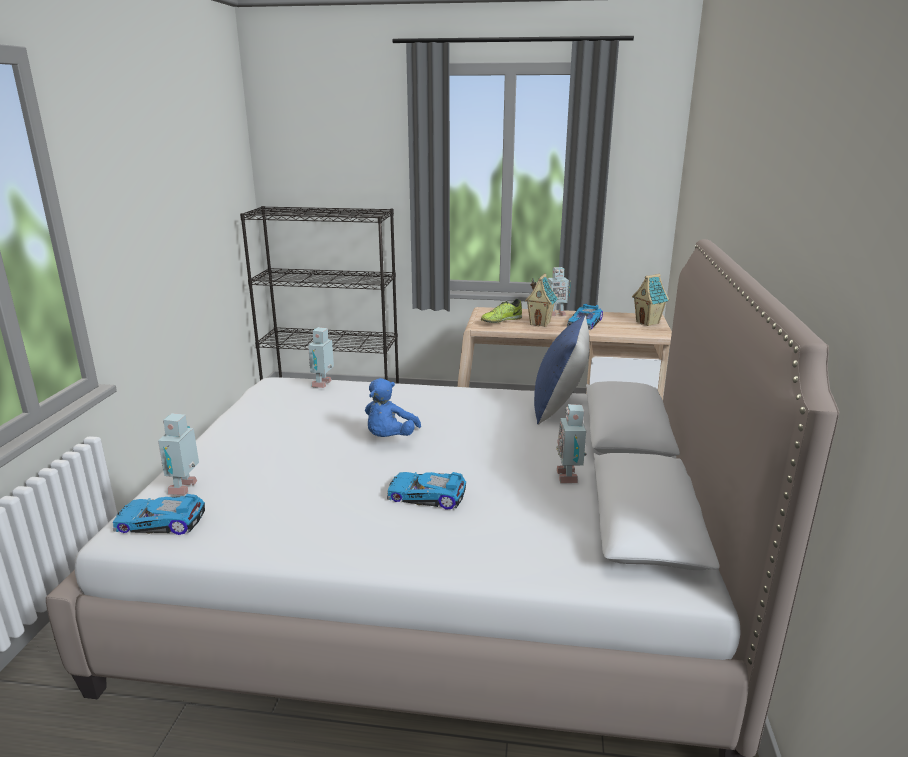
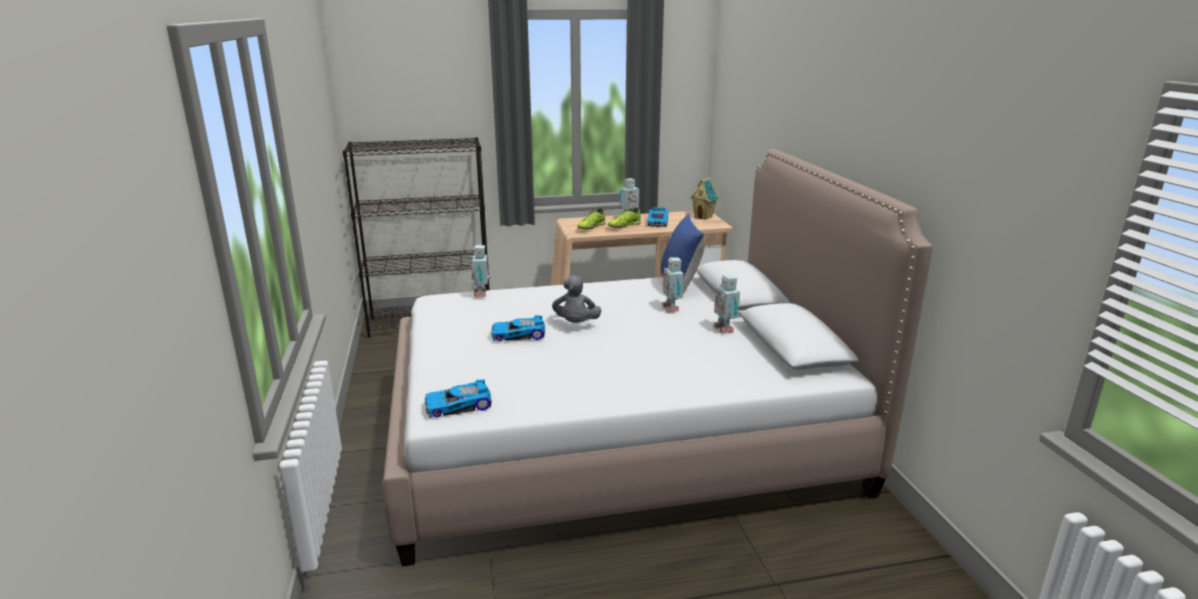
camera: 20 degrees left, 0 degrees up
toy robot [158,413,199,495] -> toy robot moved to [662,257,684,312]
blue plush toy [365,378,421,437] -> grey plush toy [552,276,601,323]
toy car [387,472,466,510] -> toy car moved to [491,315,545,341]
toy house [525,274,558,327] -> shoe [608,207,641,228]

